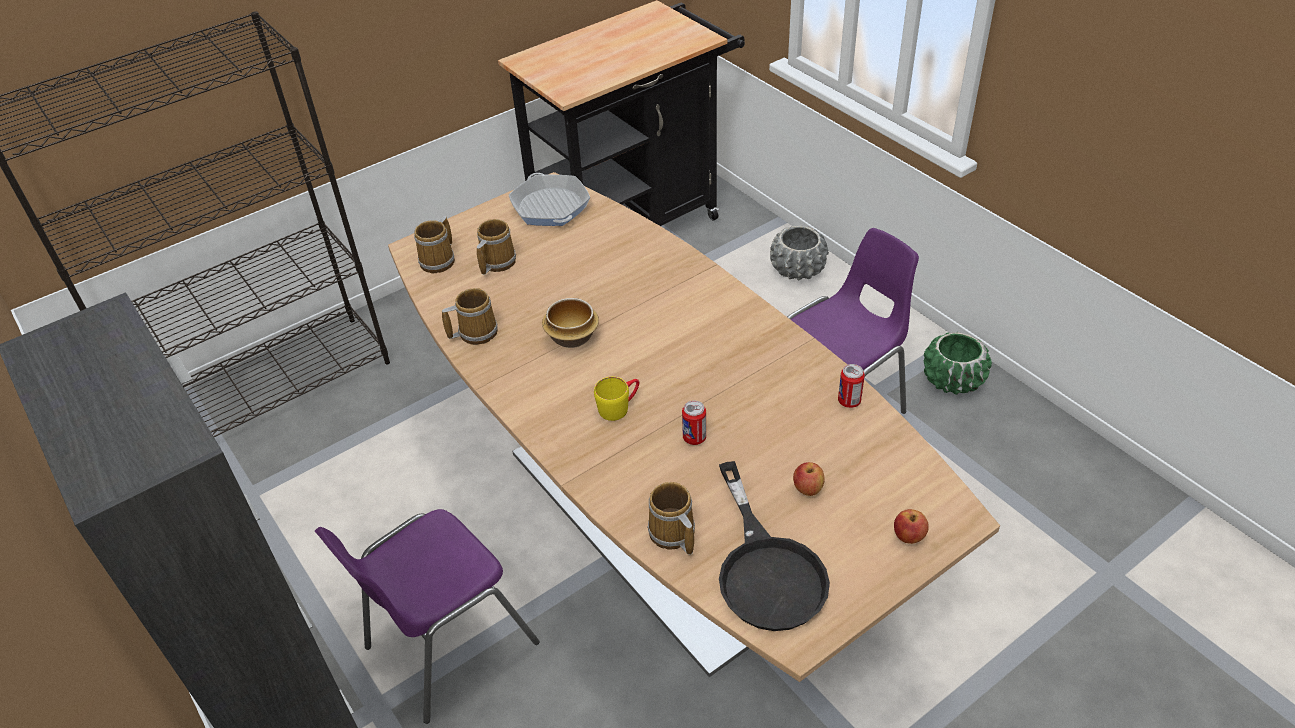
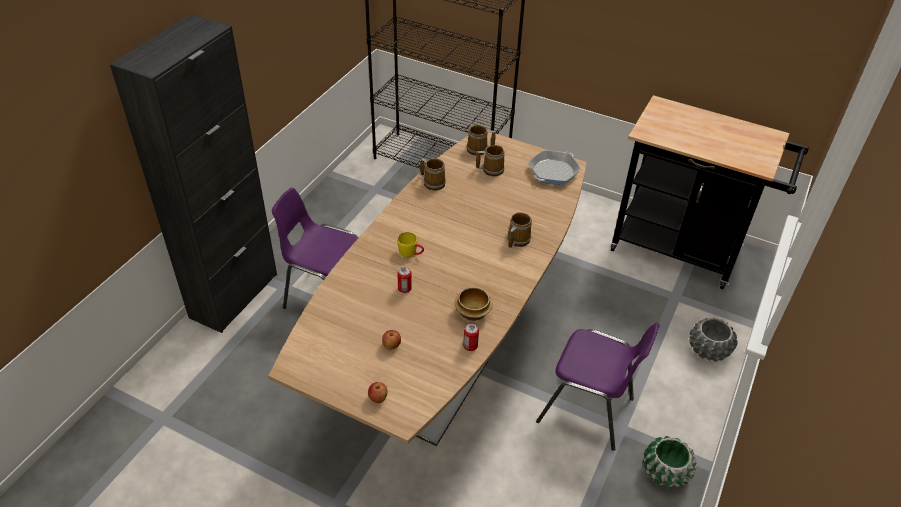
camera: 60 degrees right, 0 degrees up
bowl [542,298,599,348] -> bowl moved to [455,287,492,321]
mug [647,482,695,555] -> mug moved to [507,212,532,248]
black frying pan [719,461,830,631] -> none

